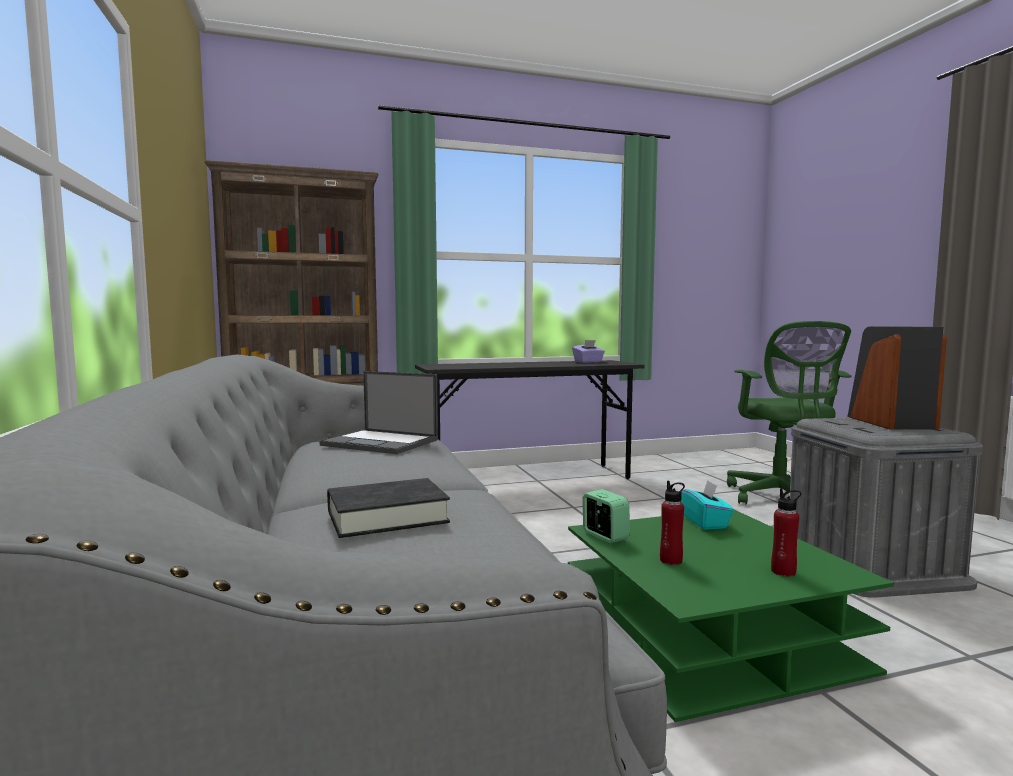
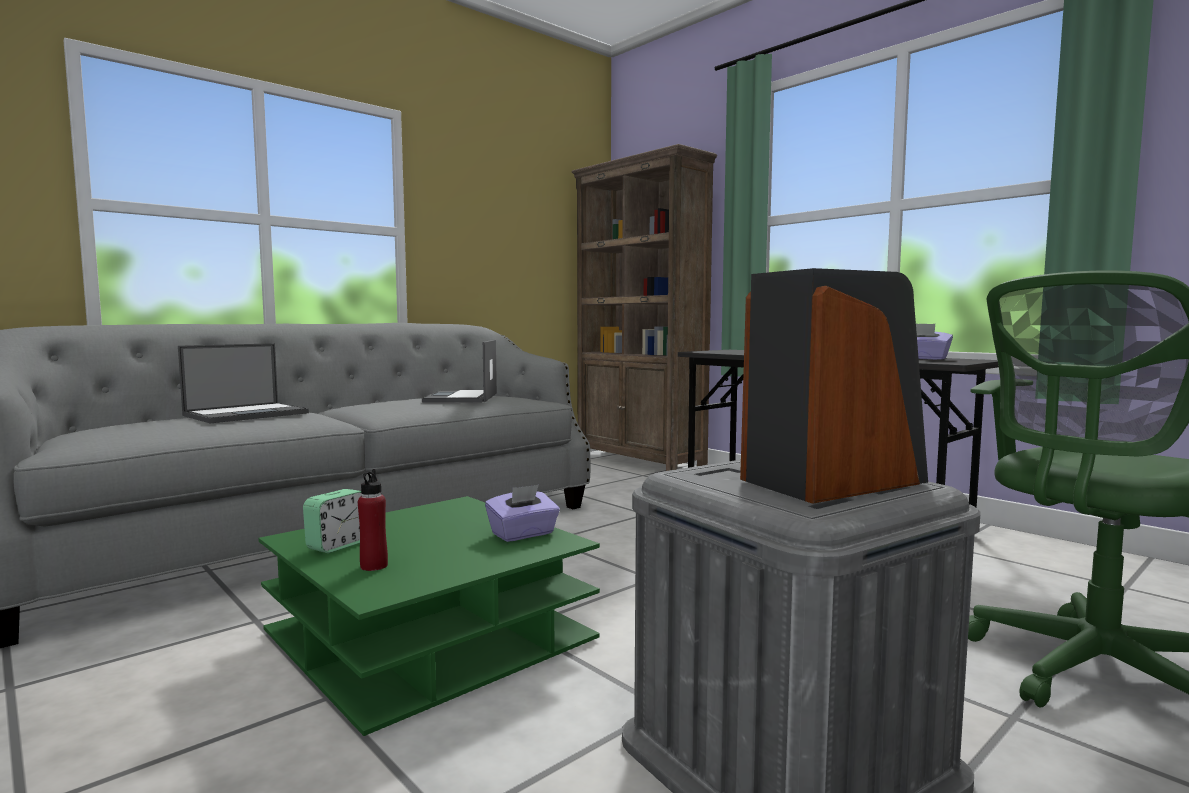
camera: 65 degrees right, 0 degrees up
black book [327,478,450,538] -> laptop [178,343,309,423]
alarm clock [583,489,630,544] -> alarm clock moved to [303,489,362,553]
red bottle [660,481,685,565] -> none
turquoise tissue box [681,480,734,530] -> purple tissue box [485,485,560,542]

